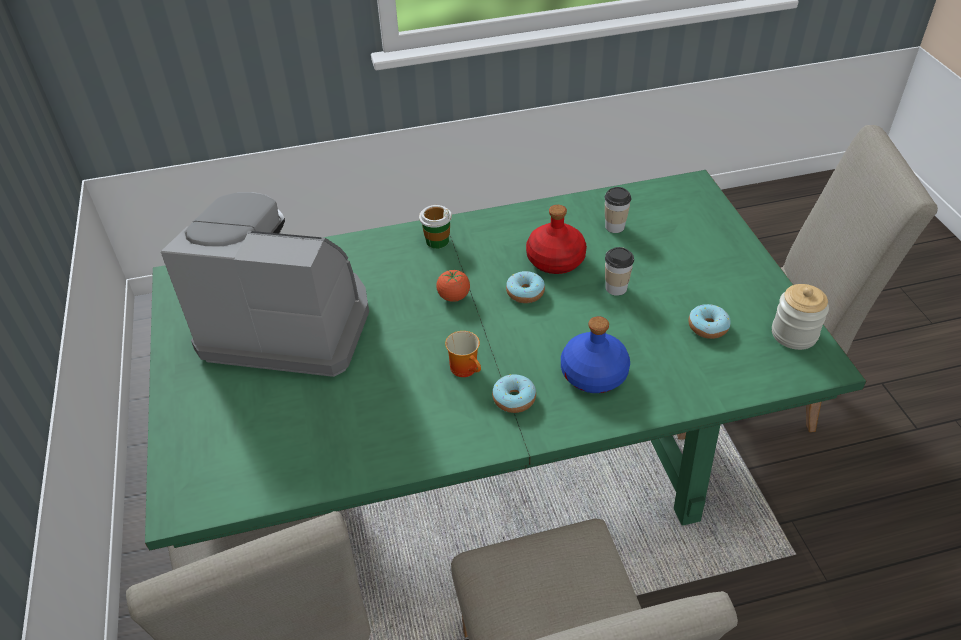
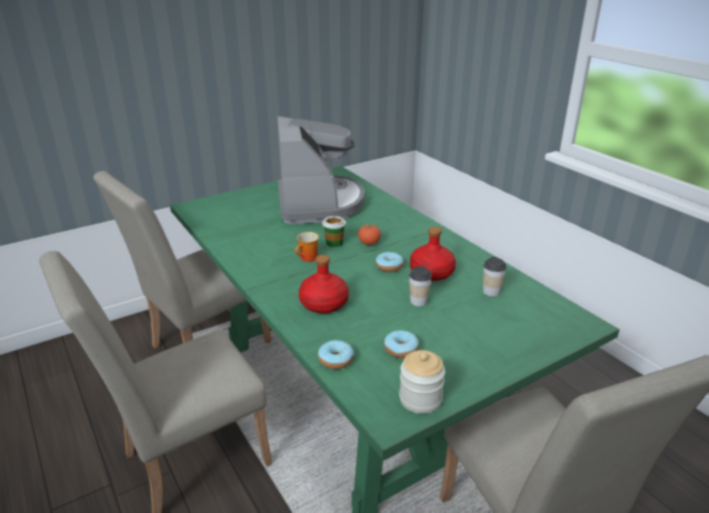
camera: 70 degrees right, 15 degrees down
cup [419,205,452,249] -> cup moved to [322,216,346,247]
donut [492,374,536,413] -> donut moved to [318,340,354,369]
blue bottle [561,316,630,393] -> red bottle [299,255,349,313]

